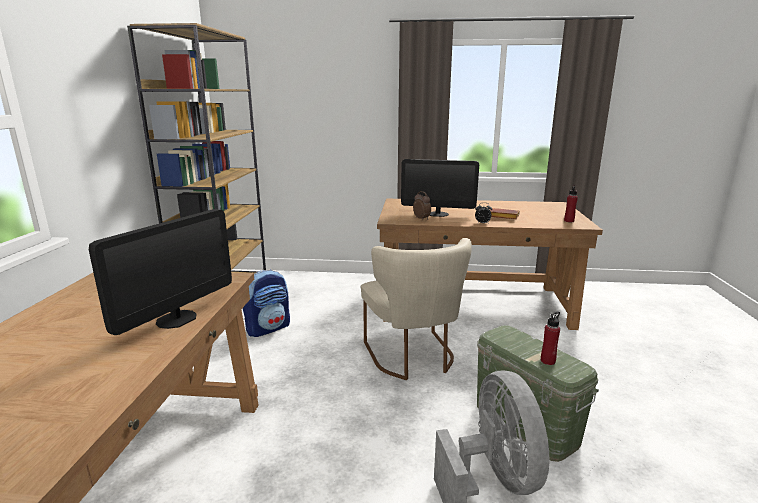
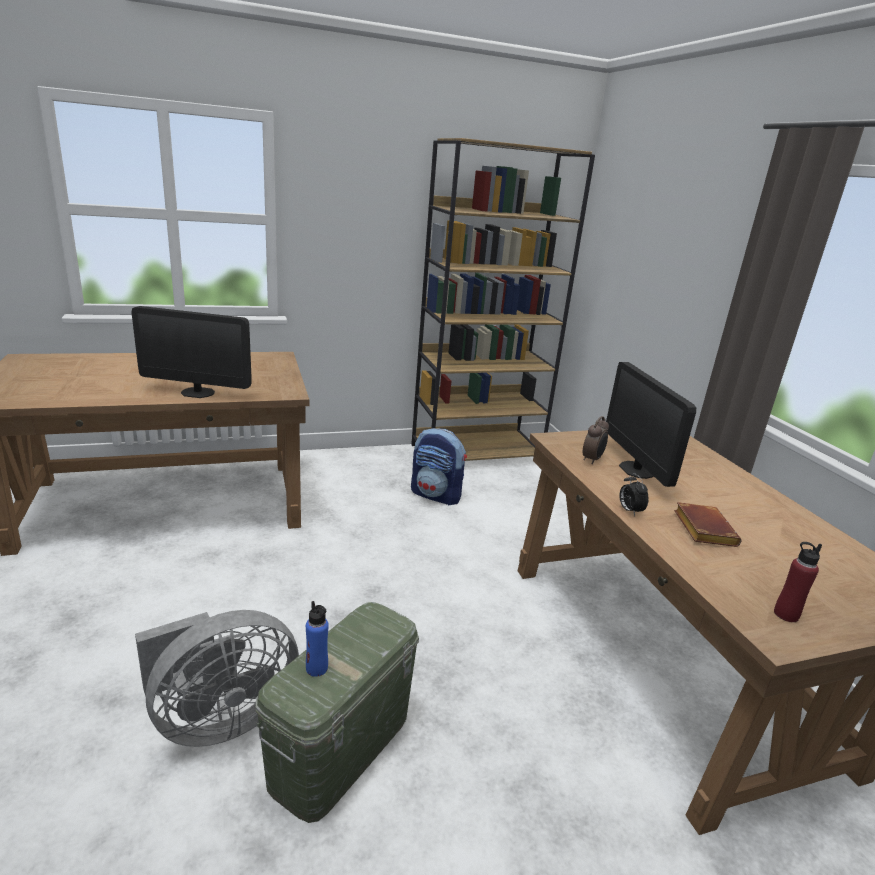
camera: 65 degrees right, 5 degrees up
beige chair [361,238,472,380] -> none
red bottle [541,312,560,365] -> blue bottle [306,601,329,677]

